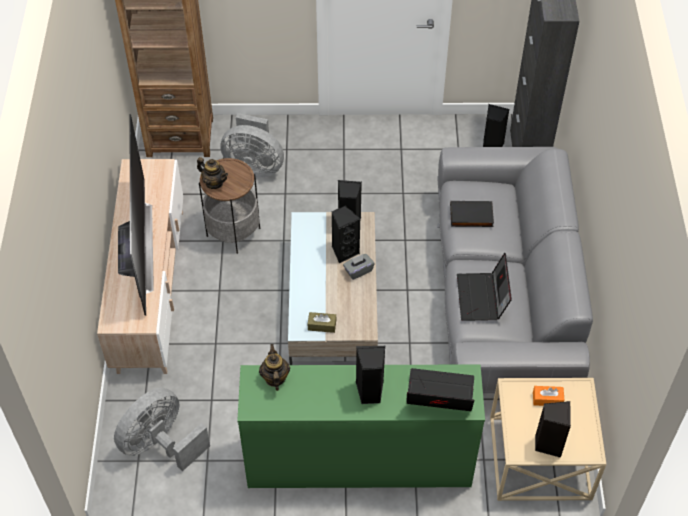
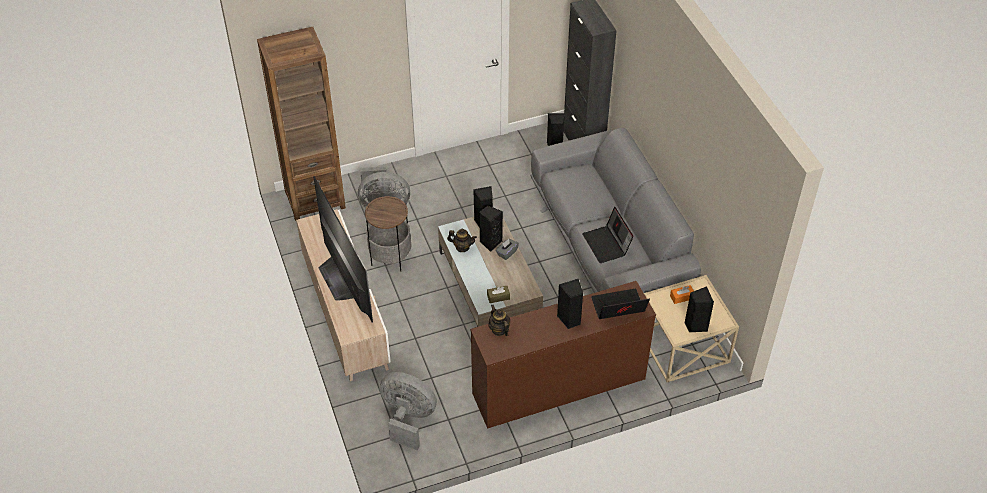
camera: 20 degrees left, 5 degrees down
grey fan [114,388,210,471] -> grey fan turned 90 degrees clockwise [380,372,437,450]
teapot [197,157,228,189] -> teapot moved to [447,229,477,252]
green dresser [237,364,485,488] -> brown dresser [470,281,656,429]
black book [450,201,494,227] -> none

